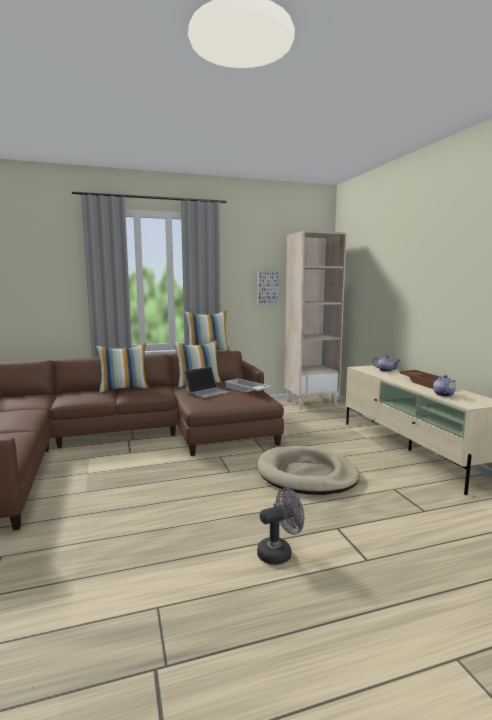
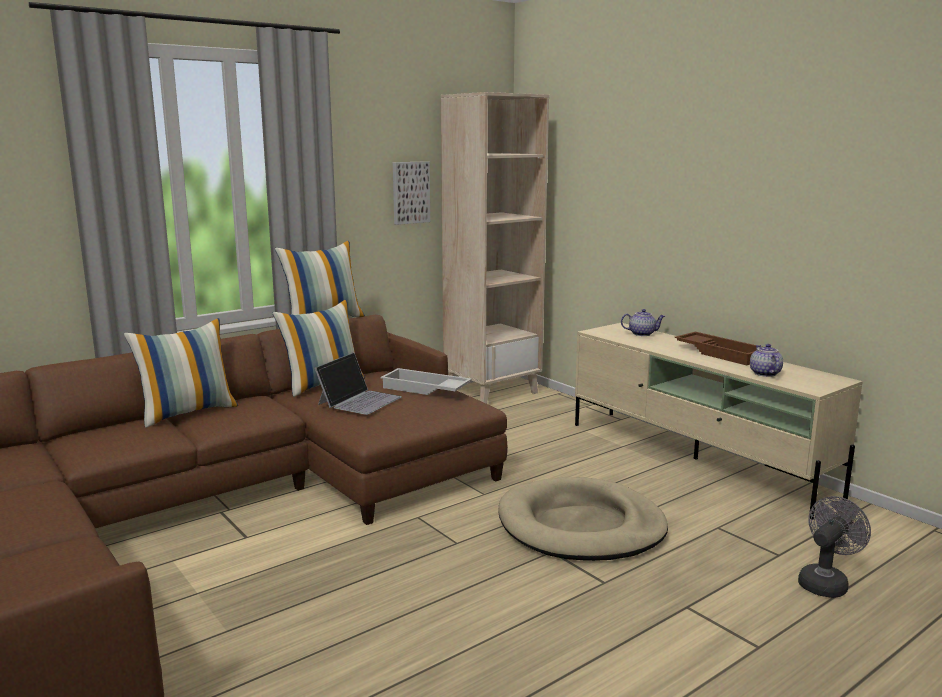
camera: 20 degrees left, 5 degrees up
grey fan [257,488,304,565] -> grey fan moved to [798,496,871,598]

